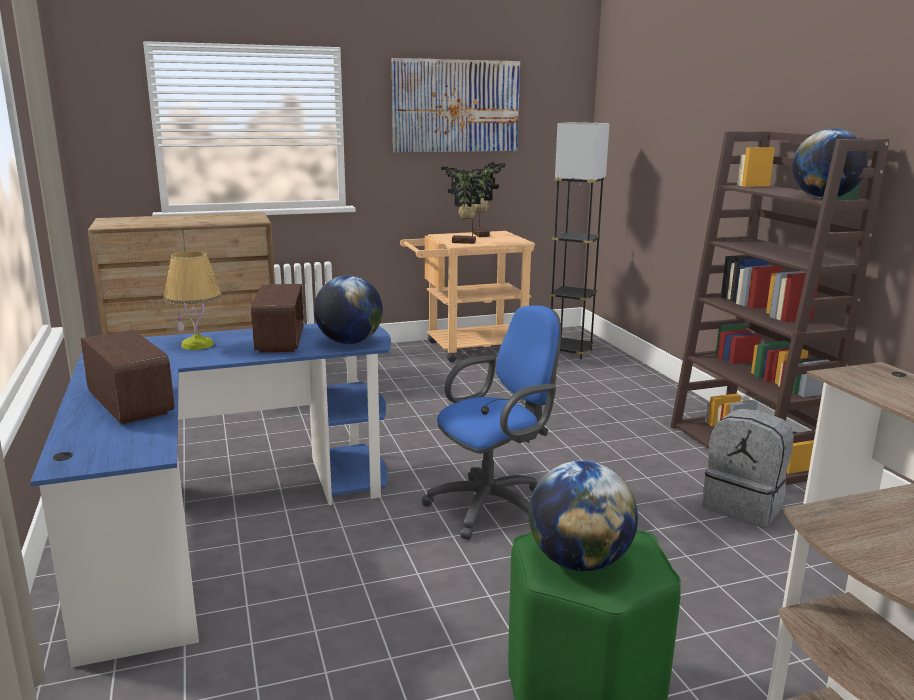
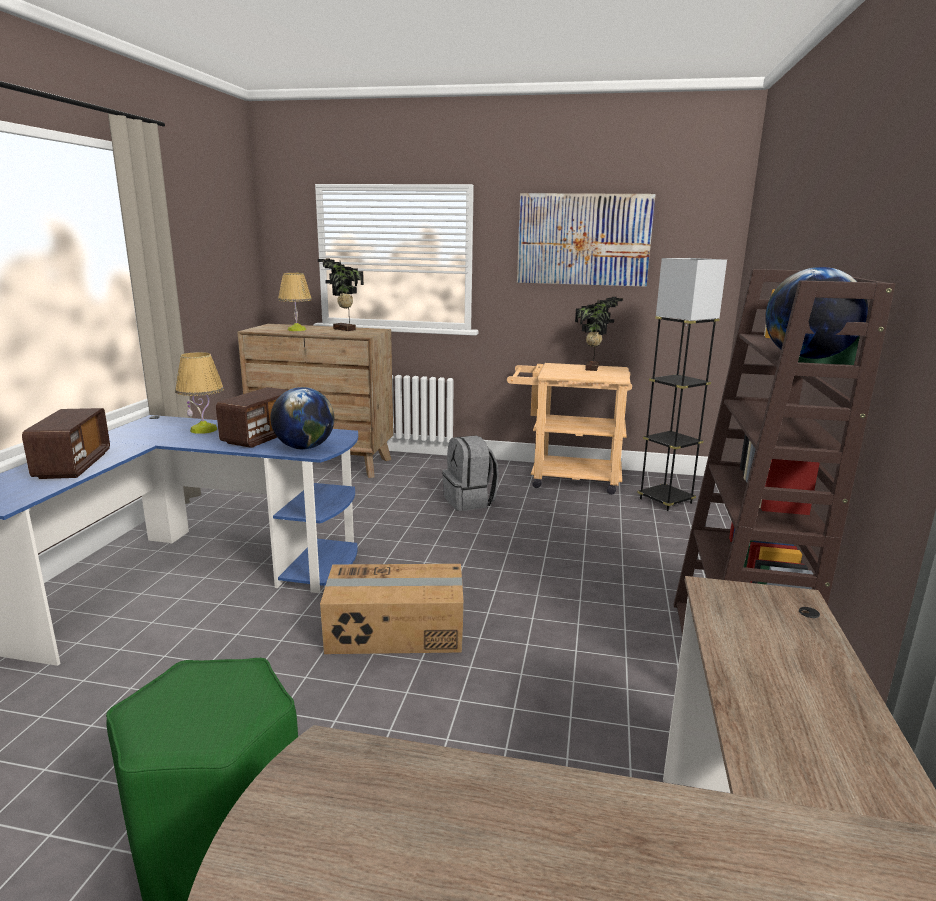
camera: 30 degrees right, 0 degrees up
blue office chair [422,305,561,540] -> cardboard box [320,564,464,654]
potted plant [441,167,489,244] -> potted plant moved to [318,258,364,331]
globe [529,460,638,571] -> none
grey backpack [702,408,794,528] -> grey backpack moved to [442,436,499,511]
none -> table lamp [278,273,312,331]

